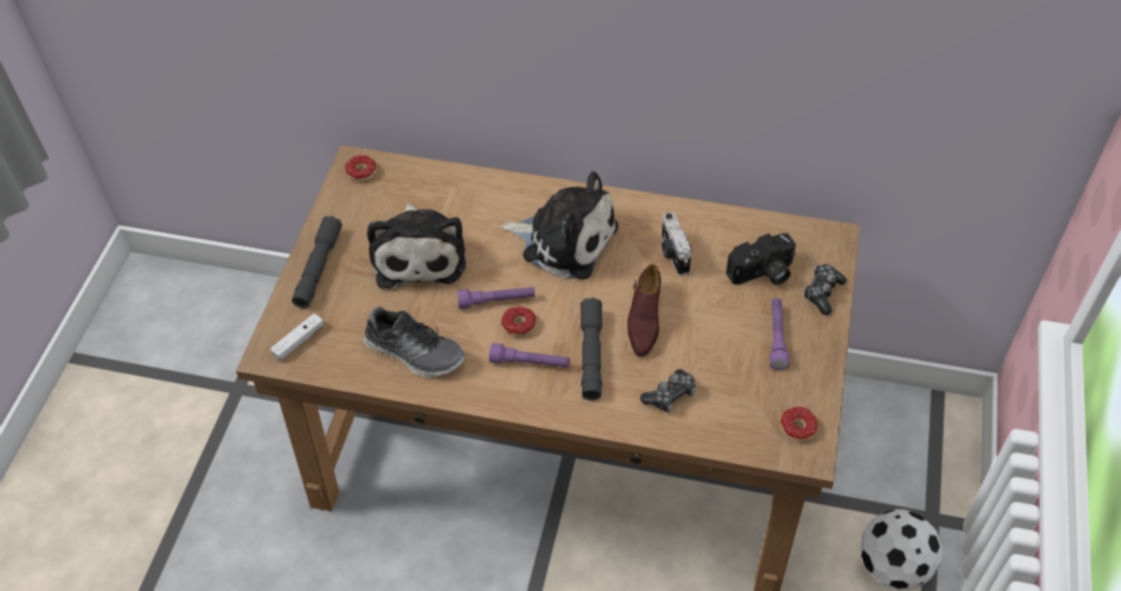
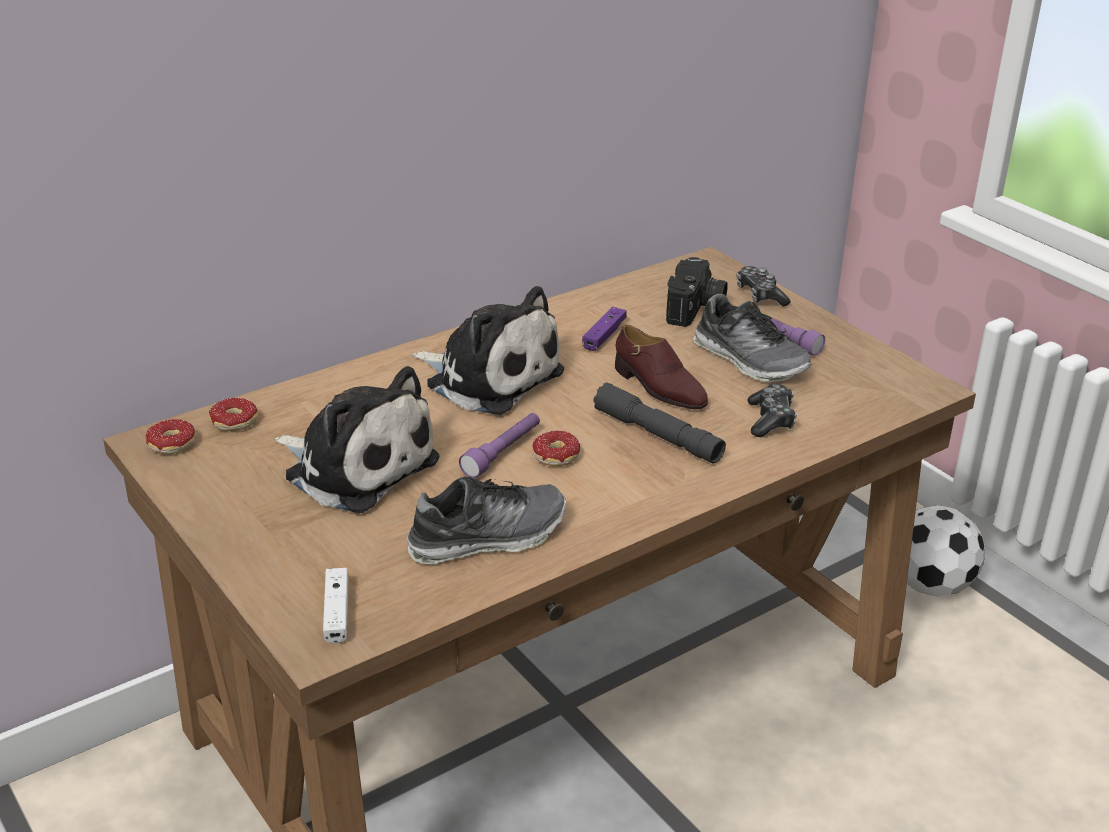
camera: 50 degrees left, 20 degrees down
grey flashlight [292,216,342,308] -> none
purple flashlight [489,343,570,368] -> none
plush toy [500,171,618,280] -> plush toy turned 60 degrees clockwise [412,286,564,415]
camera [662,212,692,276] -> purple game controller [582,307,627,351]
donut [780,407,818,441] -> donut moved to [209,398,258,431]
none -> shoe [693,294,812,382]

